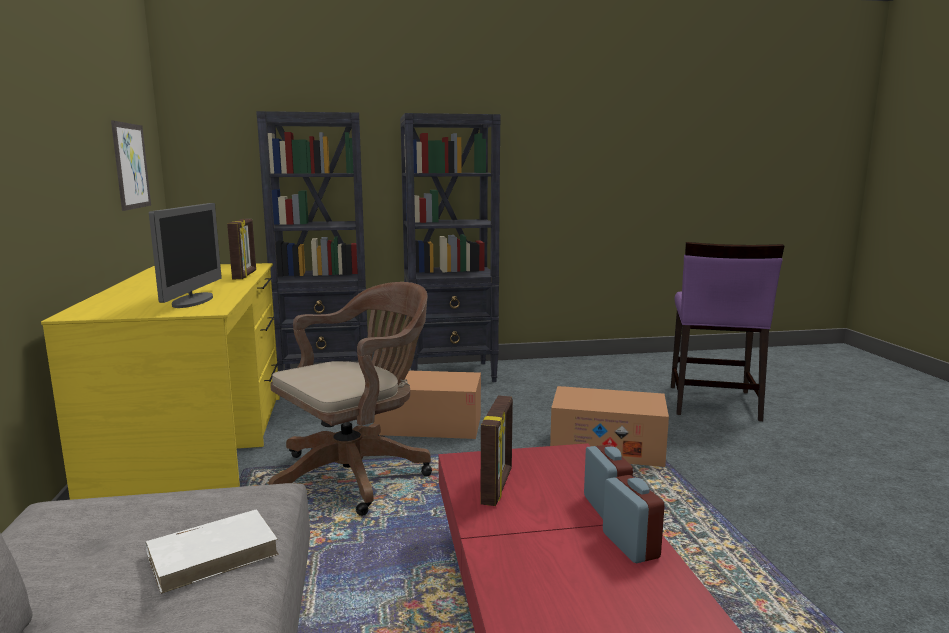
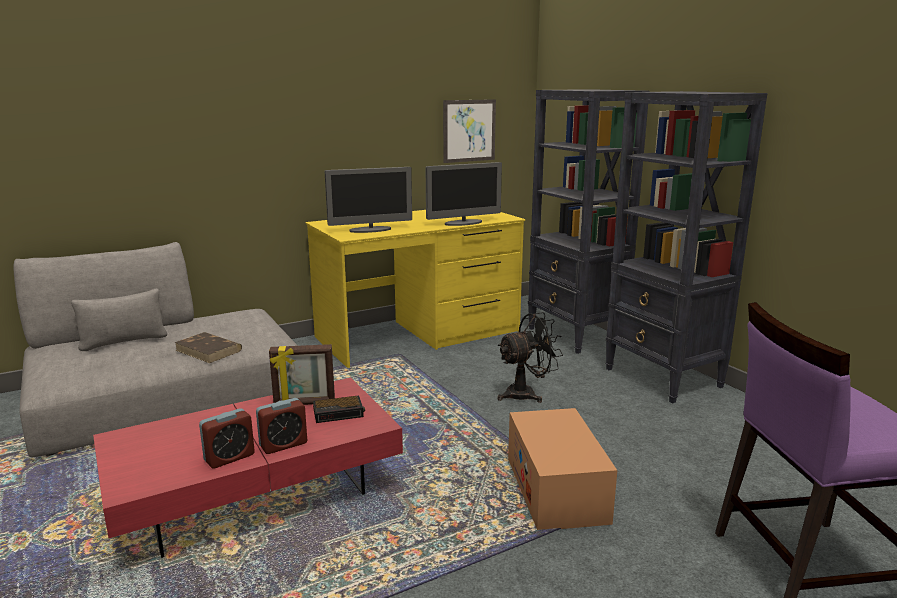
camera: 70 degrees right, 5 degrees up
white book [145,510,279,594] -> brown book [174,332,242,363]
picture frame [227,219,256,279] -> monitor [426,162,502,226]
brown office chair [268,282,432,516] -> none
cardboard box [373,371,481,439] -> black fan [498,312,563,403]
none -> alarm clock [313,395,365,423]

